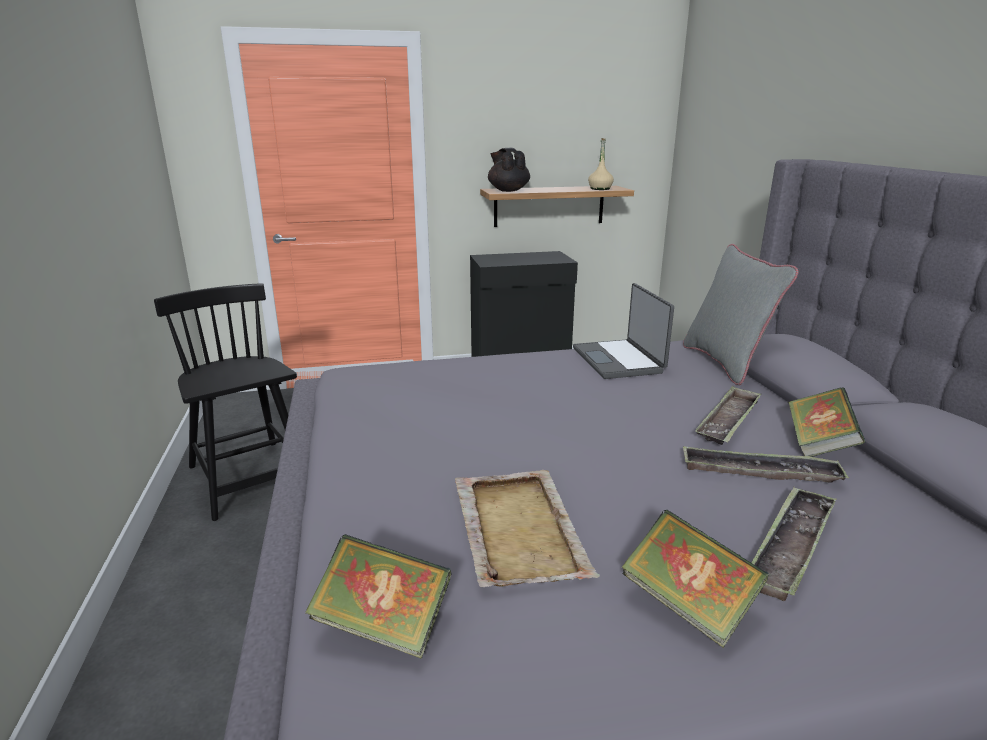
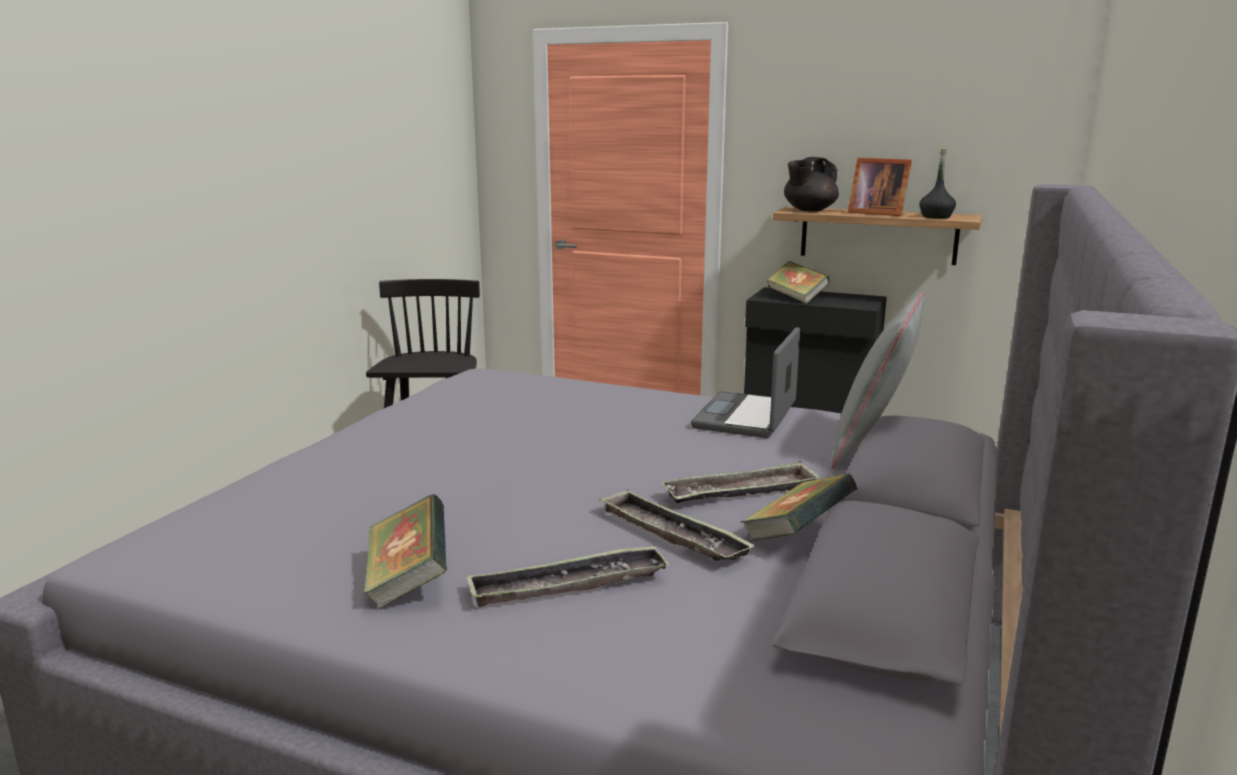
camera: 35 degrees right, 5 degrees down
book [305,534,452,658] -> book moved to [767,261,830,304]
beige tray [455,470,600,587] -> none
black teapot [488,148,530,192] -> black teapot turned 135 degrees counterclockwise [784,157,839,211]
beige bottle [588,138,614,190] -> black bottle [919,148,956,219]
none -> picture frame [848,158,912,216]

